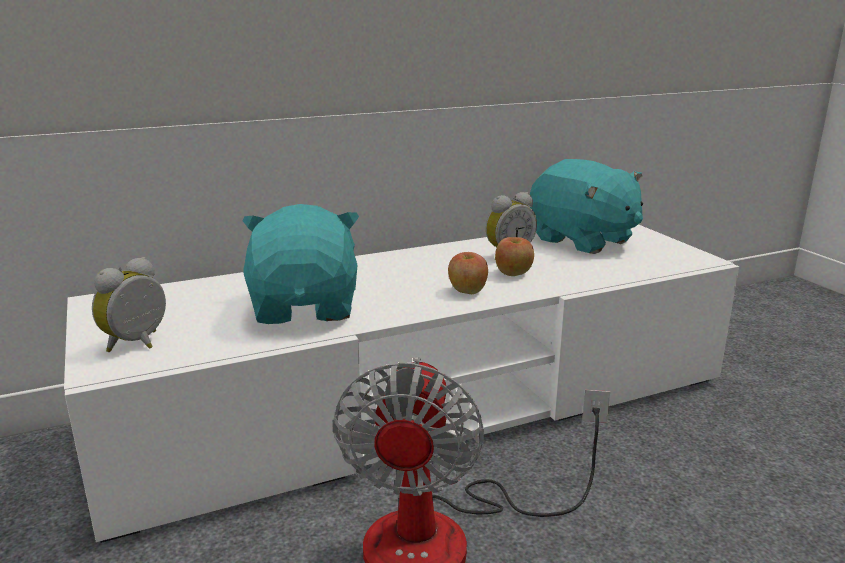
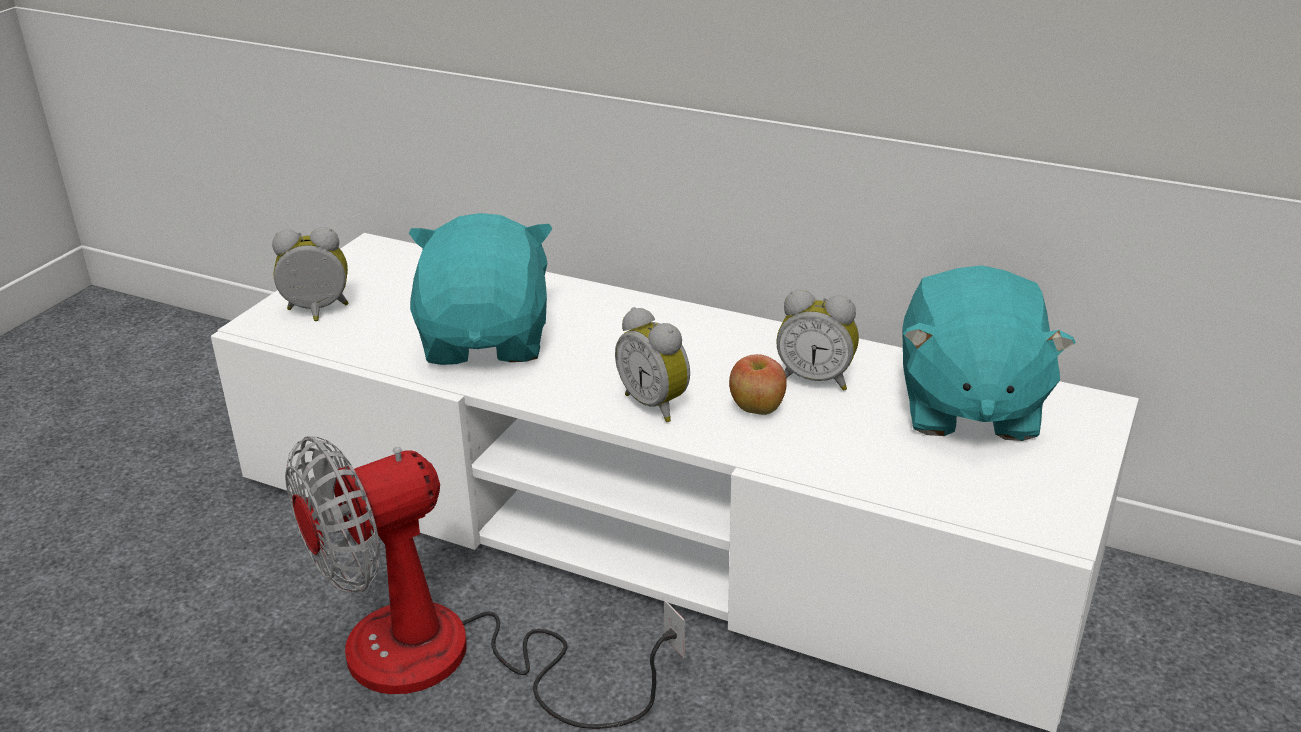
camera: 50 degrees right, 10 degrees up
turquoise plush toy [242,204,359,324] -> turquoise plush toy turned 45 degrees counterclockwise [409,213,553,365]
apple [448,252,488,294] -> alarm clock [615,307,690,422]

